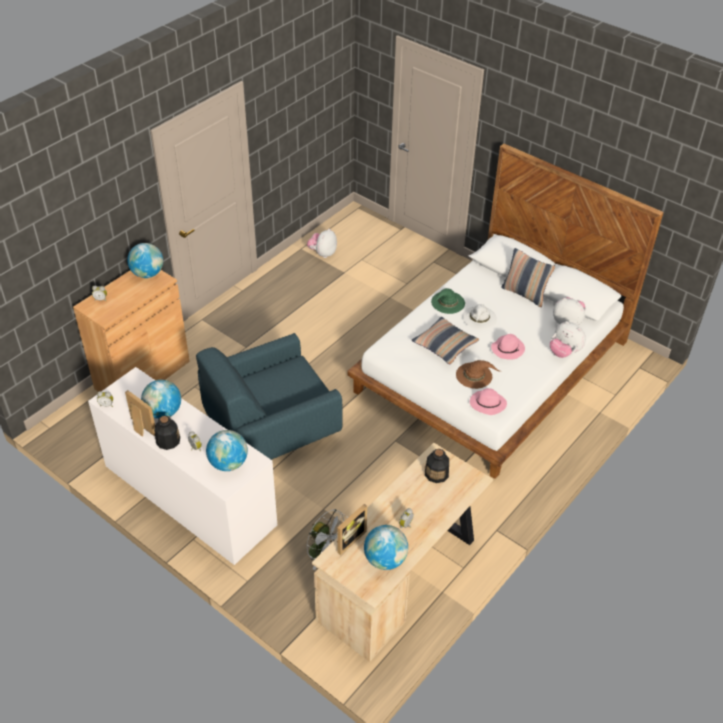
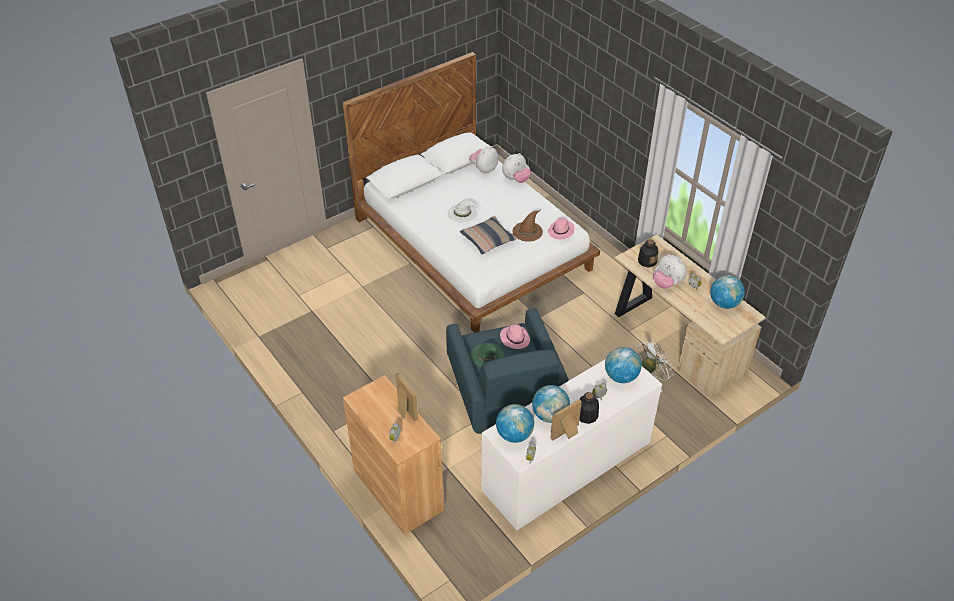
camera: 75 degrees left, 0 degrees up
globe [127,243,163,278] -> globe moved to [496,404,534,443]
plush toy [307,229,337,258] -> plush toy moved to [653,254,687,288]
picture frame [337,504,367,555] -> picture frame moved to [396,373,418,421]
green hat [431,288,465,314] -> green hat moved to [471,343,505,367]
pink hat [491,334,525,359] -> pink hat moved to [500,324,530,349]
pillow [501,248,555,307] -> none

